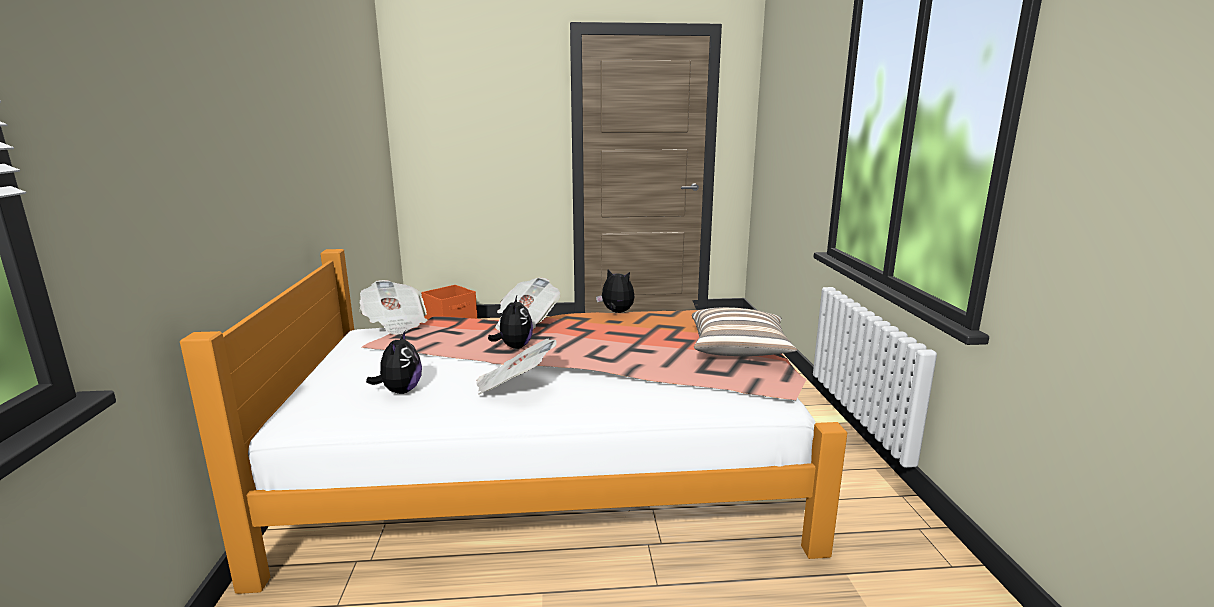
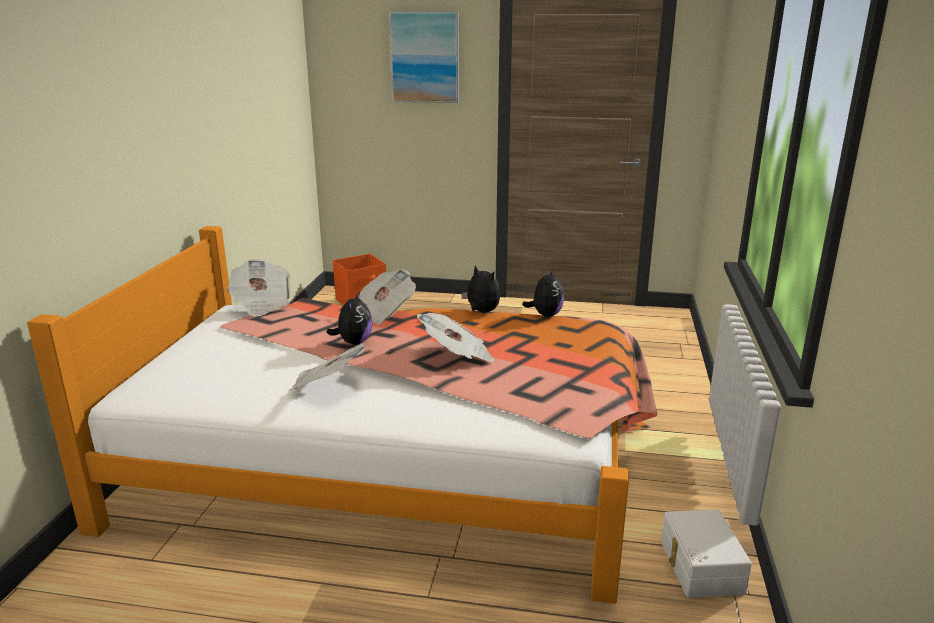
camera: 15 degrees right, 5 degrees up
plush toy [366,331,422,394] -> plush toy moved to [522,268,564,317]
pillow [692,307,797,356] -> none
none -> picture [389,11,459,103]
none -> newspaper [417,313,495,362]
none -> white storage box [661,509,752,598]

